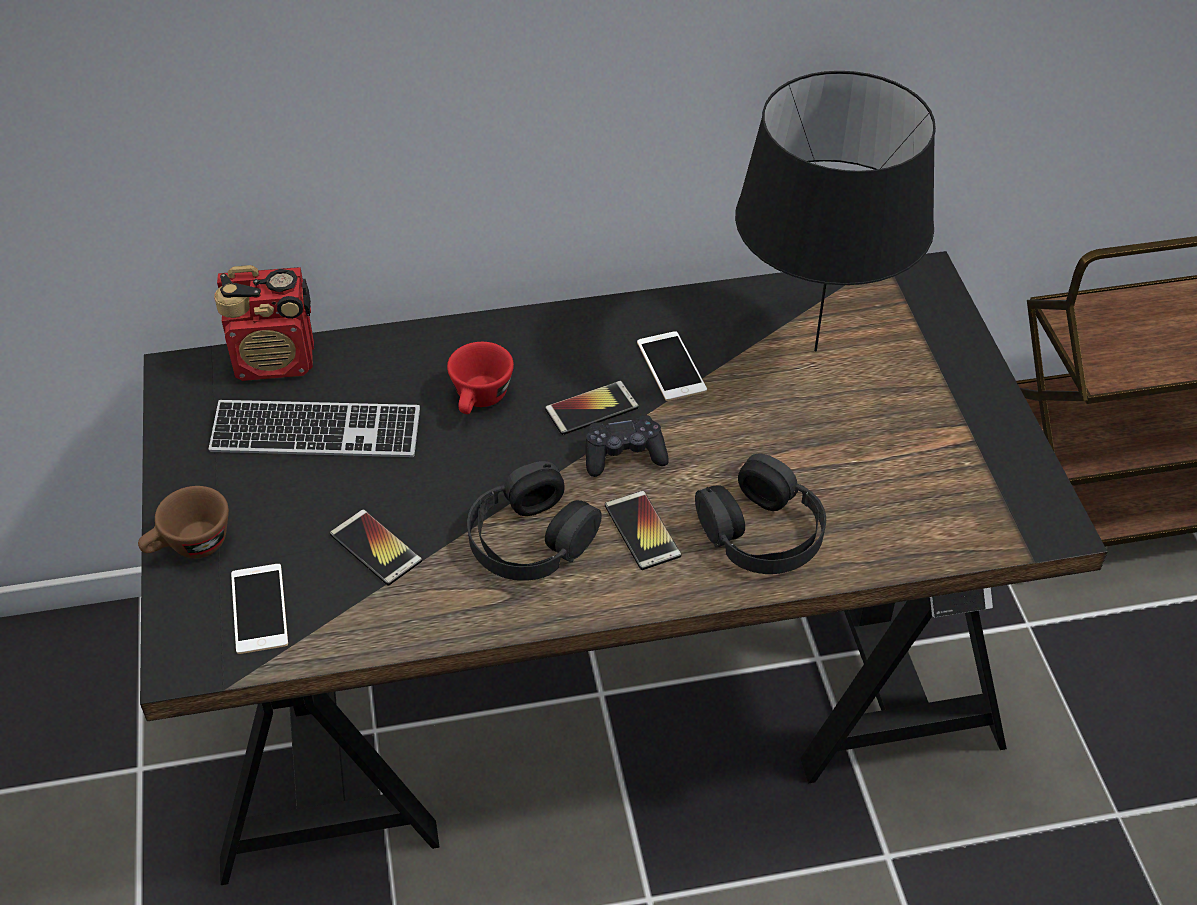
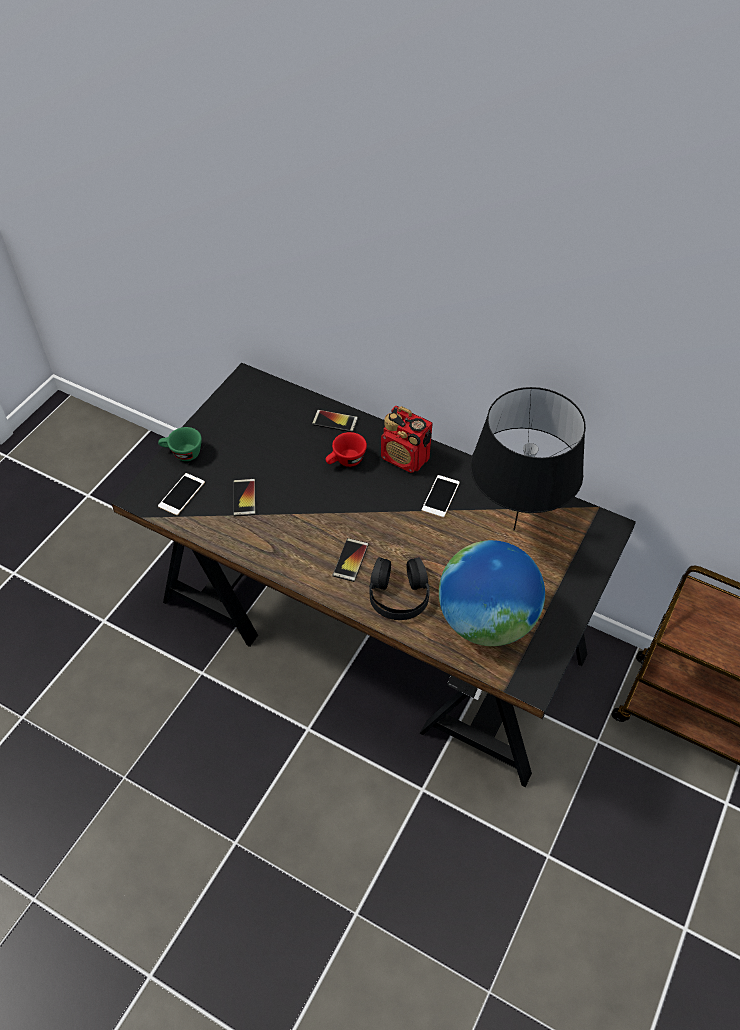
camera: 40 degrees right, 5 degrees up
brown cup [138,486,229,558] -> green cup [158,427,202,461]
keyboard [209,400,420,457] -> none
radio [214,265,314,381] -> radio moved to [381,406,433,473]
black headphones [467,461,602,581] -> none
phone [545,381,639,435] -> phone moved to [312,410,358,432]
black game controller [585,415,669,477] -> none
none -> globe [439,540,545,646]

